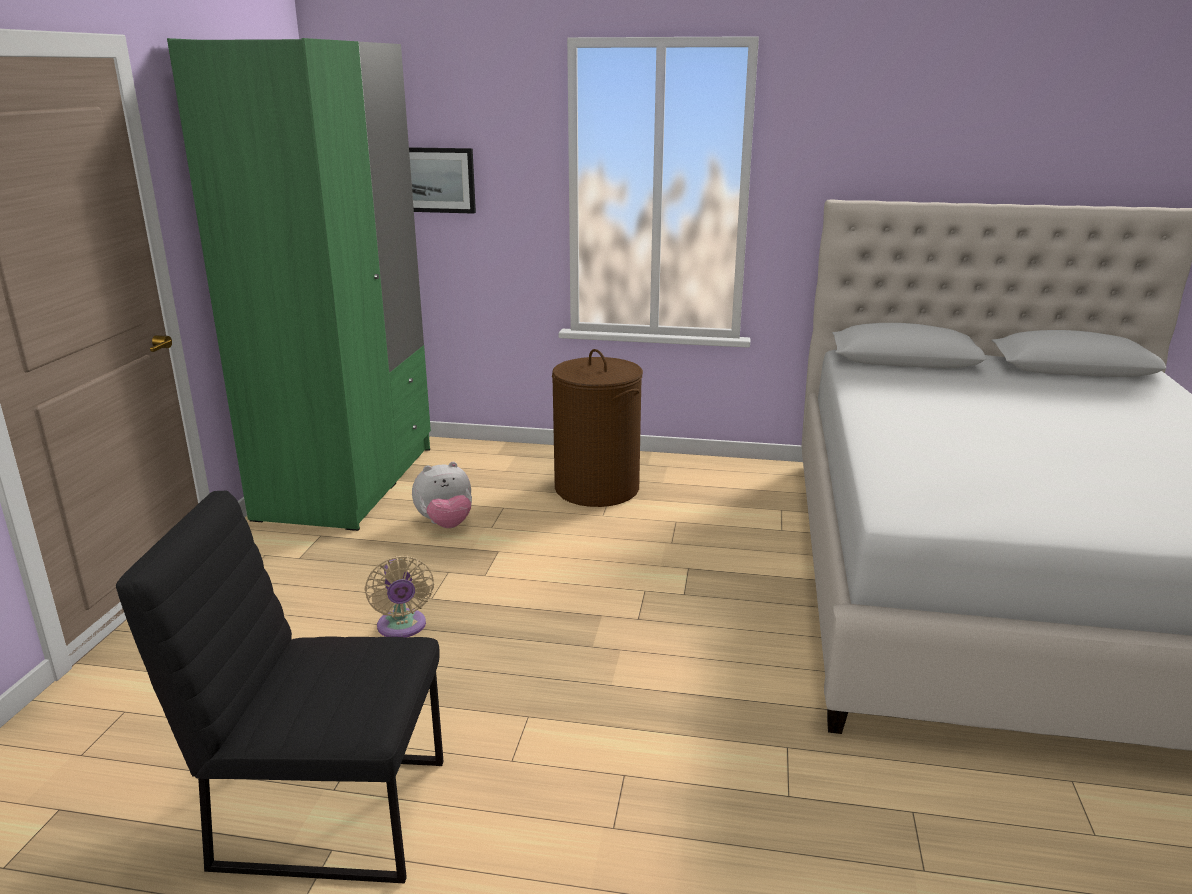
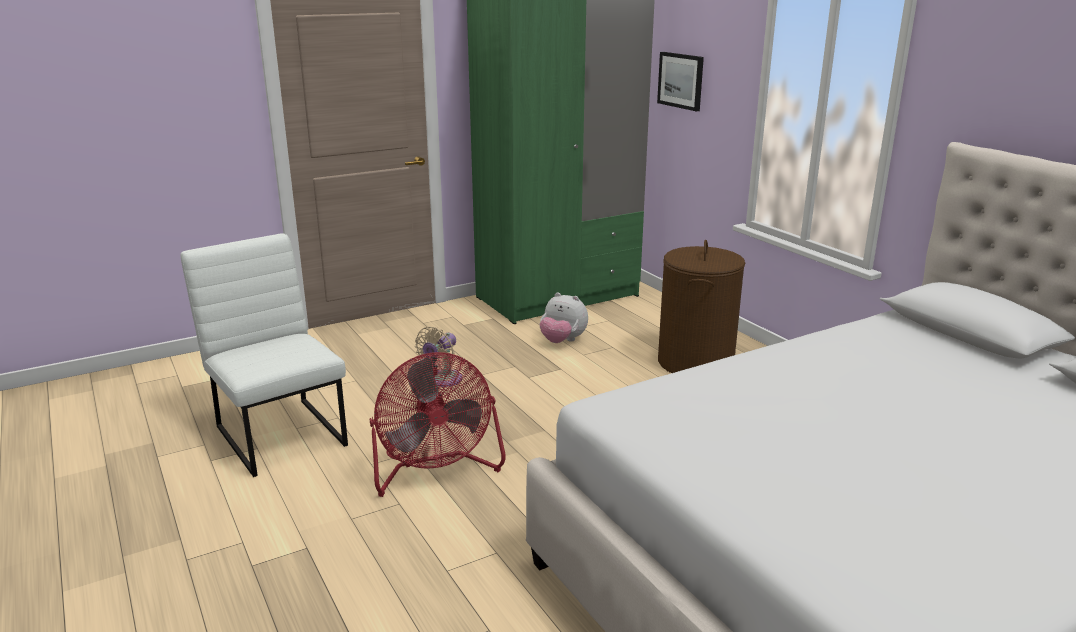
camera: 50 degrees right, 0 degrees up
black chair [116,491,443,883] -> white chair [181,233,348,477]
none -> red fan [370,352,506,497]

